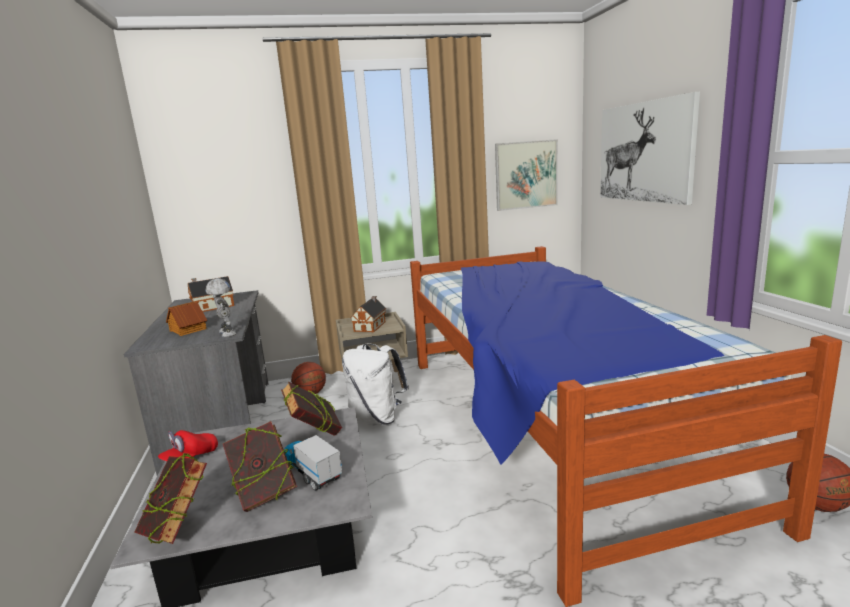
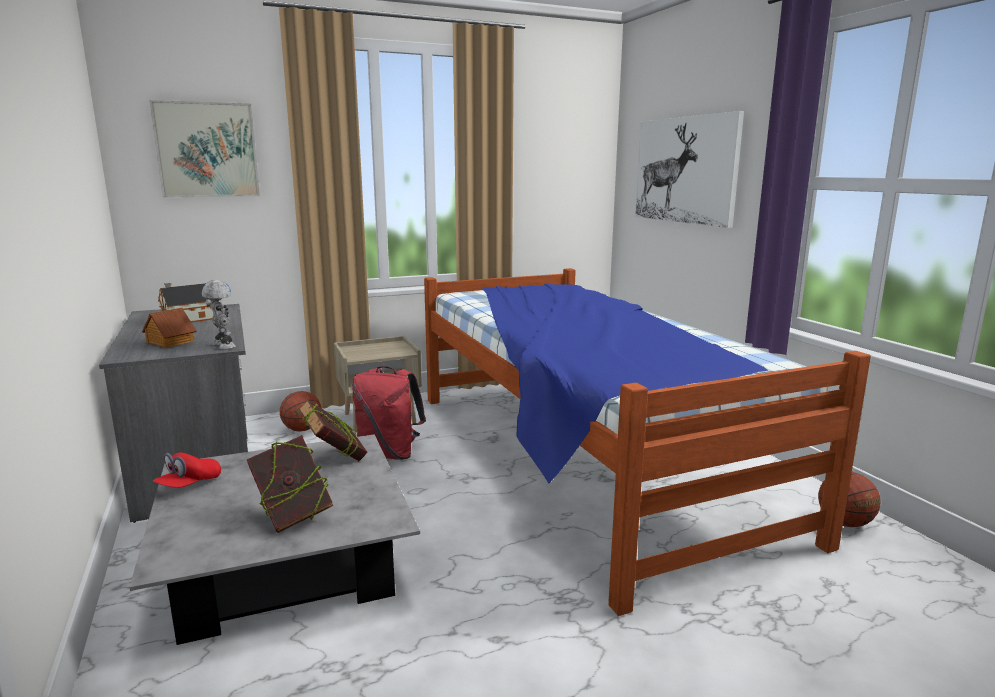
camera: 10 degrees left, 0 degrees up
book [134,453,207,544] -> none
toy truck [284,435,343,491] -> none
white backpack [342,344,409,425] -> red backpack [352,366,426,460]
toy house [351,296,386,332] -> none
picture [495,139,558,211] -> picture moved to [149,100,260,198]

